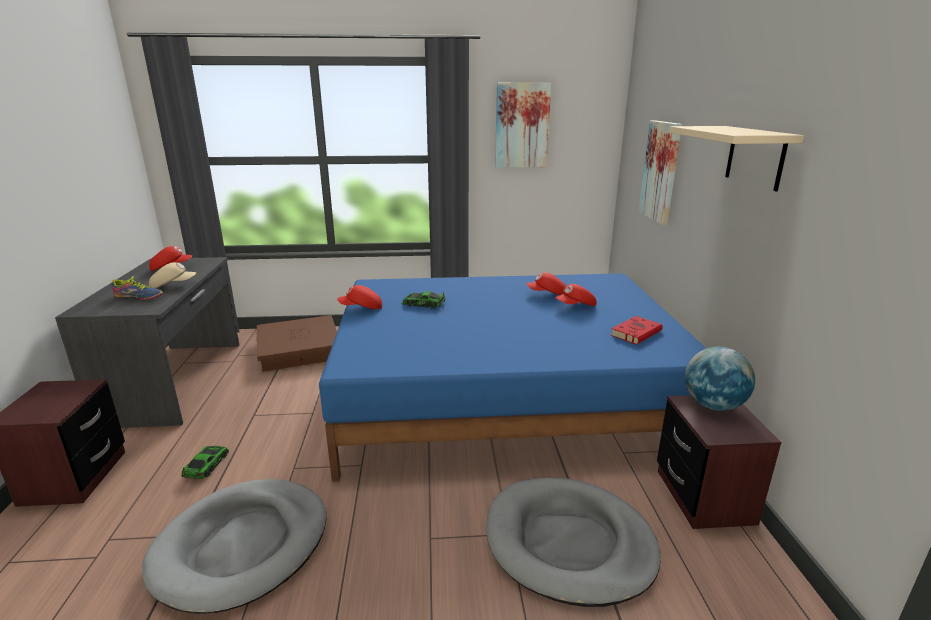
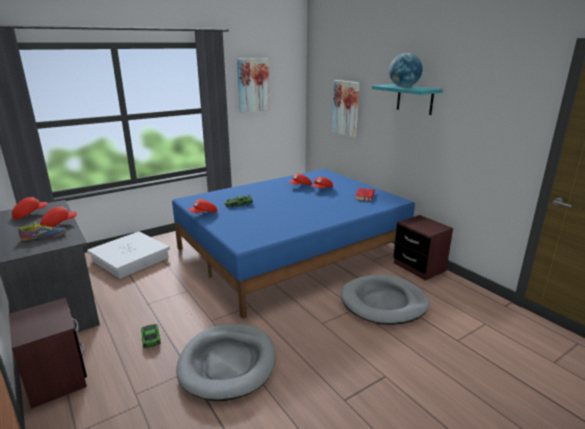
camera: 30 degrees left, 0 degrees up
beige cap [149,262,196,288] -> red cap [40,206,77,227]
brown storage box [257,315,337,371] -> white storage box [87,231,170,279]
beige shelf [670,126,804,191] -> turquoise shelf [372,84,443,115]
globe [685,347,755,411] -> globe moved to [389,53,423,87]

